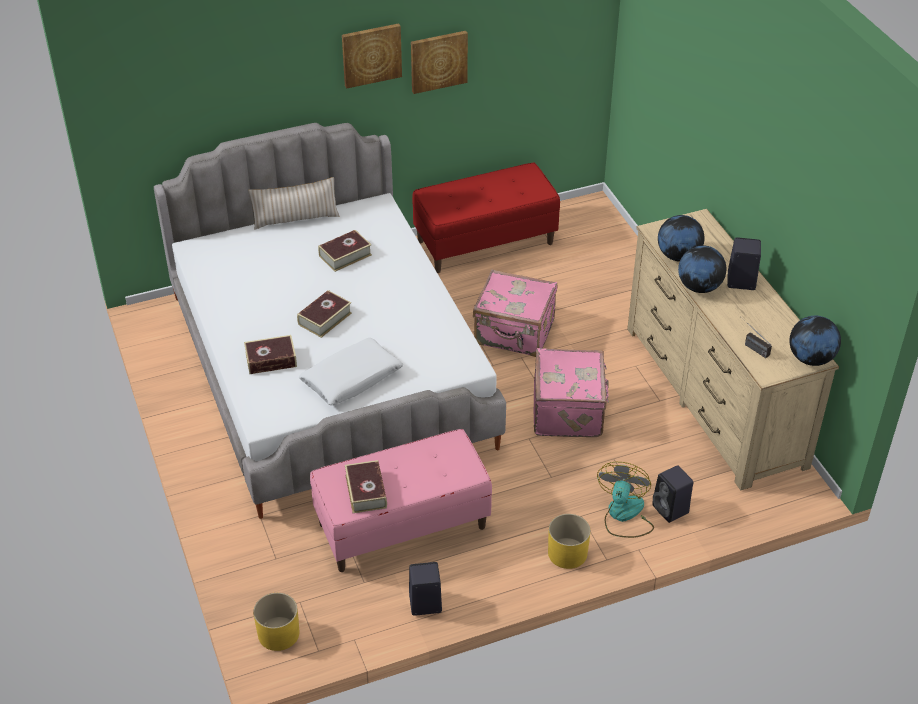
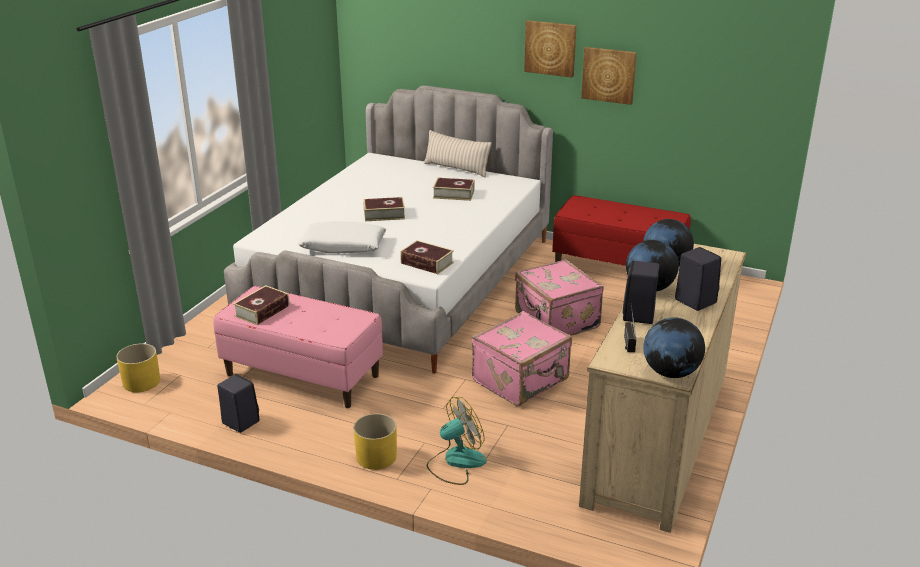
camera: 45 degrees right, 15 degrees down
book [244,335,297,374] -> book moved to [400,240,454,274]
black speaker [652,465,693,523] -> black speaker moved to [623,261,660,324]

